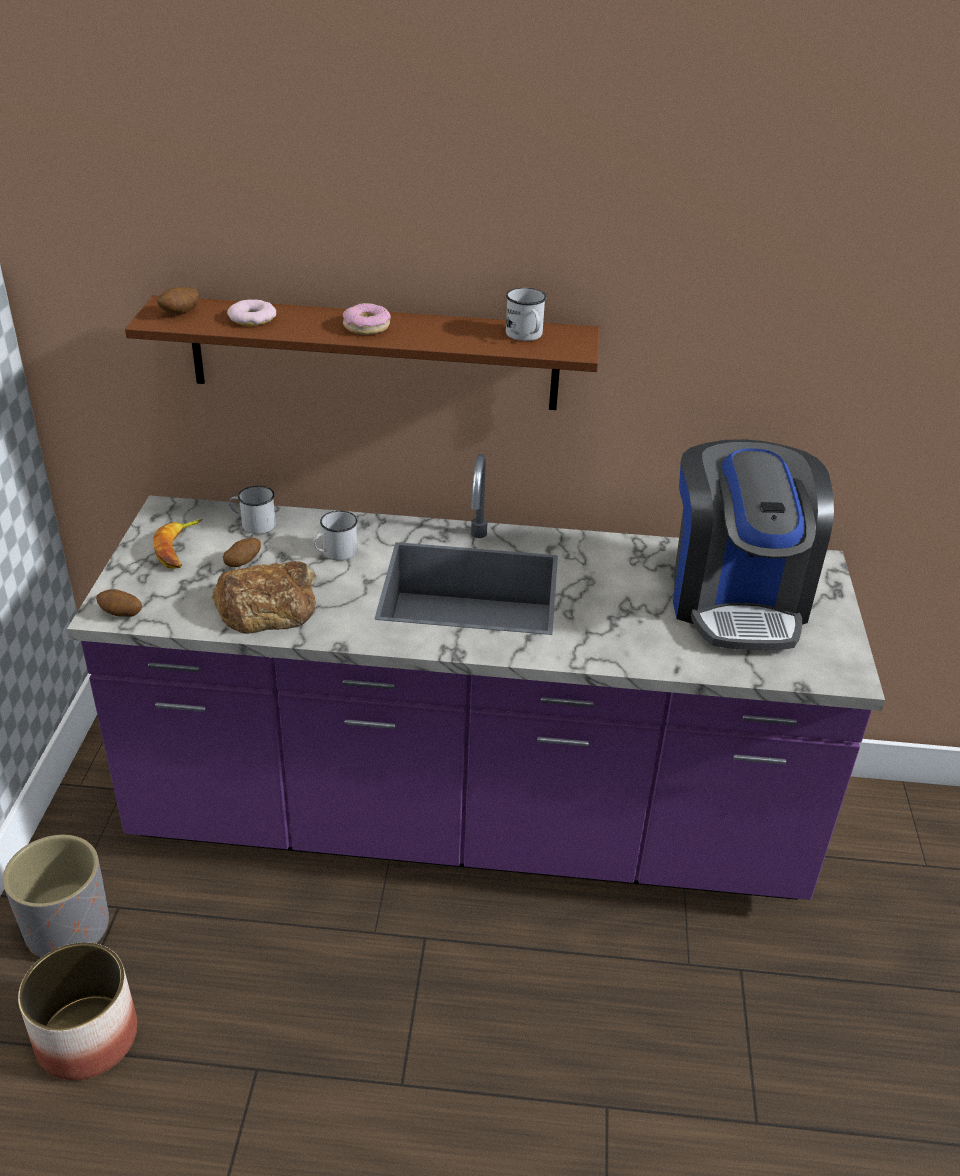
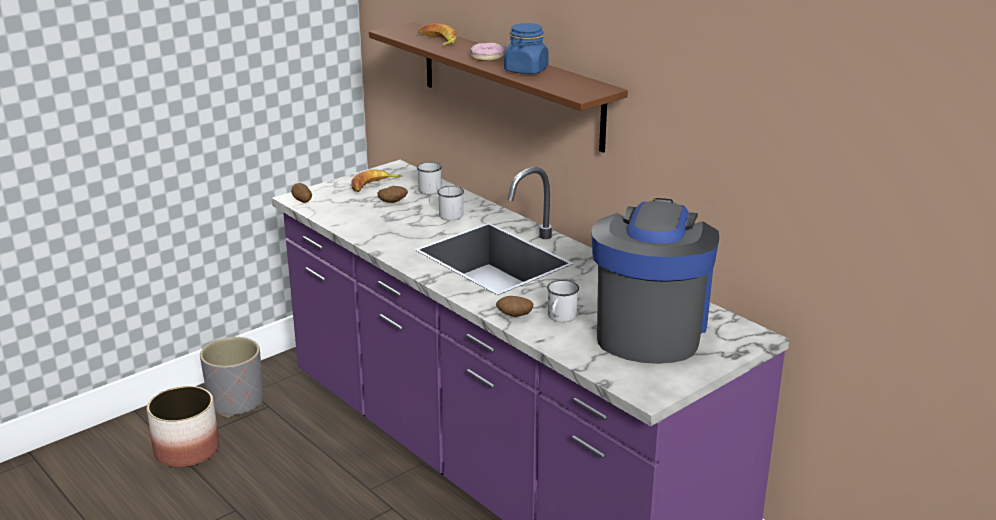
camera: 45 degrees right, 10 degrees down
potato [157,287,199,314] -> potato moved to [496,296,533,317]
bread [212,561,316,634] -> none
donut [227,300,276,326] -> banana [418,23,457,46]
white mug [506,288,547,341] -> white mug moved to [547,280,579,322]
coffee machine [673,439,834,650] -> coffee machine turned 150 degrees clockwise [591,198,719,364]
none -> blue jar [504,23,549,74]

